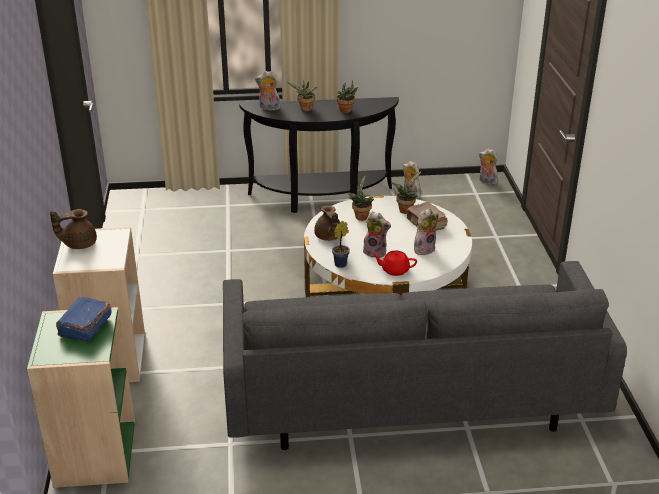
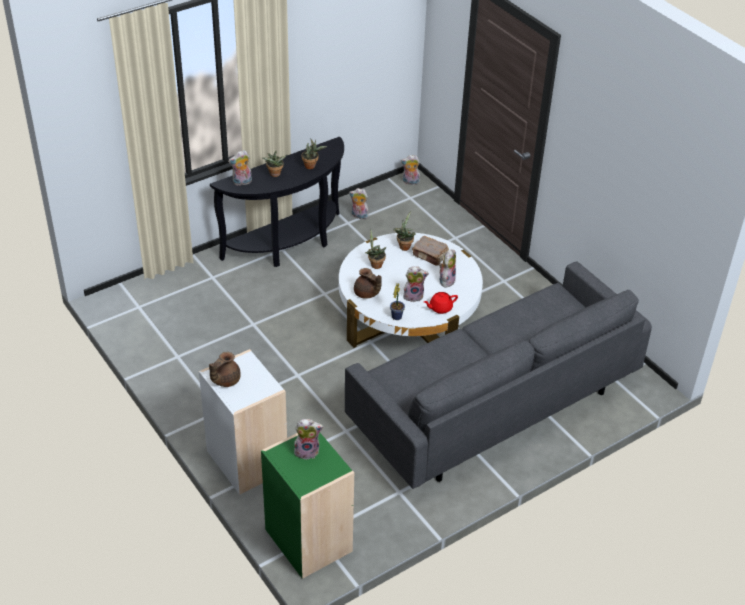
camera: 30 degrees left, 10 degrees up
blue book [56,297,112,343] -> plush toy [294,419,323,460]

